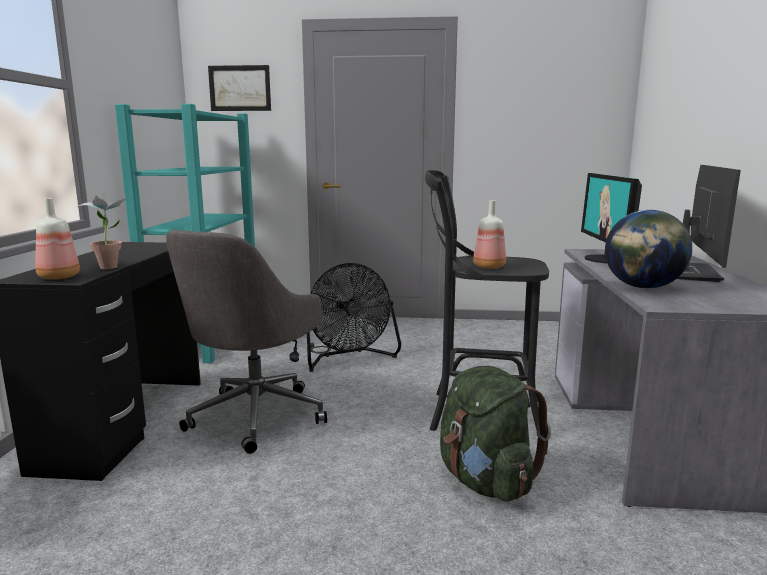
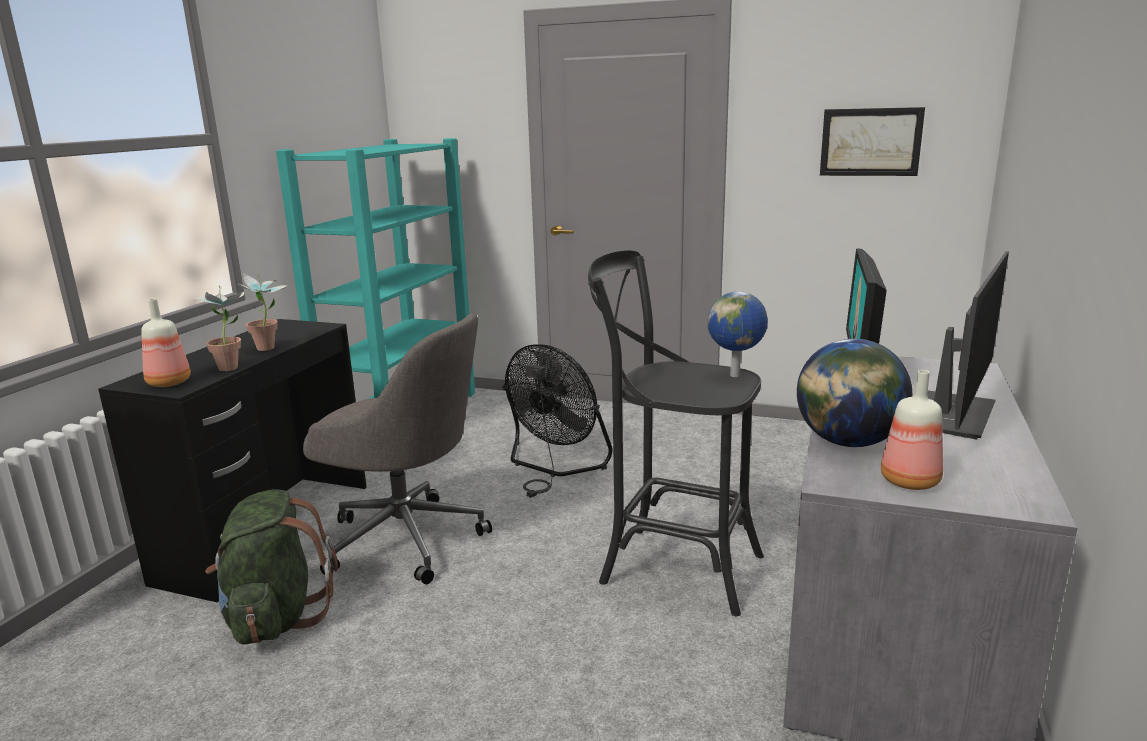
camera: 15 degrees right, 5 degrees up
grey office chair [166,230,327,454] -> grey office chair turned 105 degrees counterclockwise [303,313,492,584]
picture [208,65,271,111] -> picture moved to [820,107,925,176]
black fan [307,263,401,372] -> black fan turned 135 degrees counterclockwise [502,344,612,498]
green backpack [440,366,551,502] -> green backpack moved to [205,490,338,645]
bottle [473,200,506,269] -> bottle moved to [881,370,943,490]
none -> potted plant [237,273,288,351]
none -> globe [707,291,768,377]

